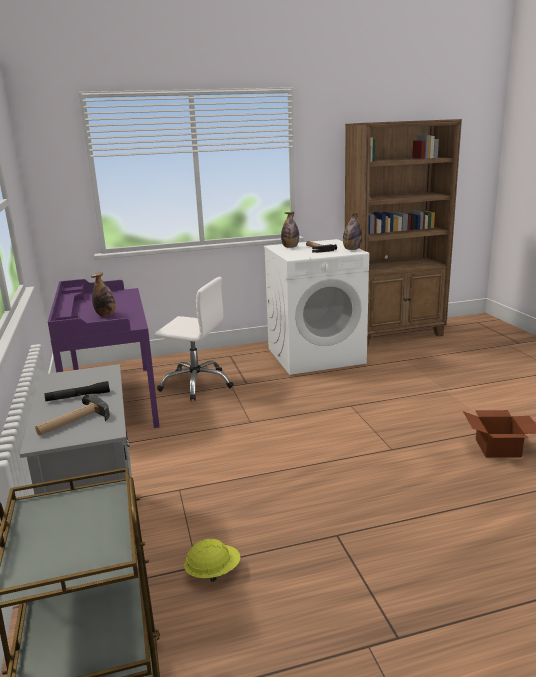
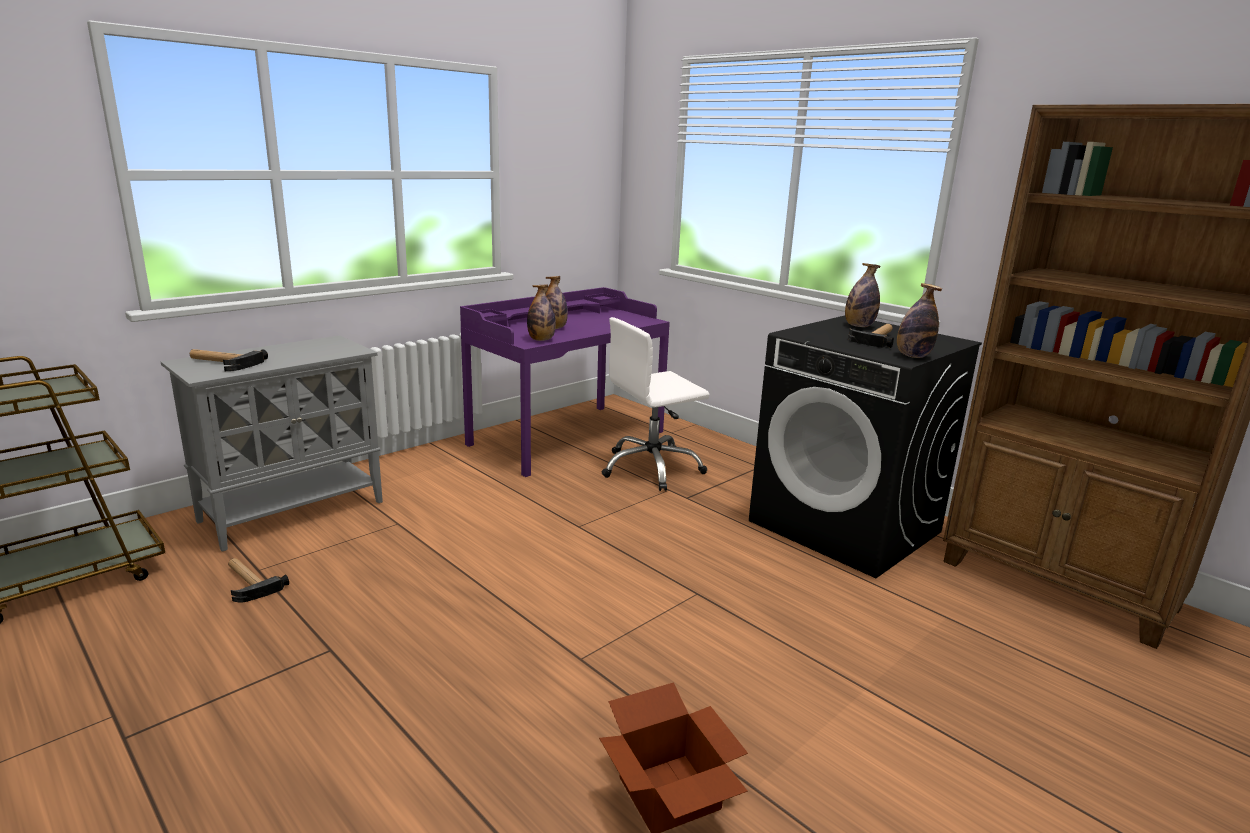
camera: 60 degrees right, 0 degrees up
black flashlight [44,381,110,402] -> none
white office chair [155,277,234,401] -> white office chair turned 75 degrees clockwise [602,317,709,491]
yellow hard hat [184,539,241,582] -> hammer [228,558,289,603]
white washing machine [264,239,369,375] -> black washing machine [749,315,982,578]
none -> bottle [527,284,556,341]

